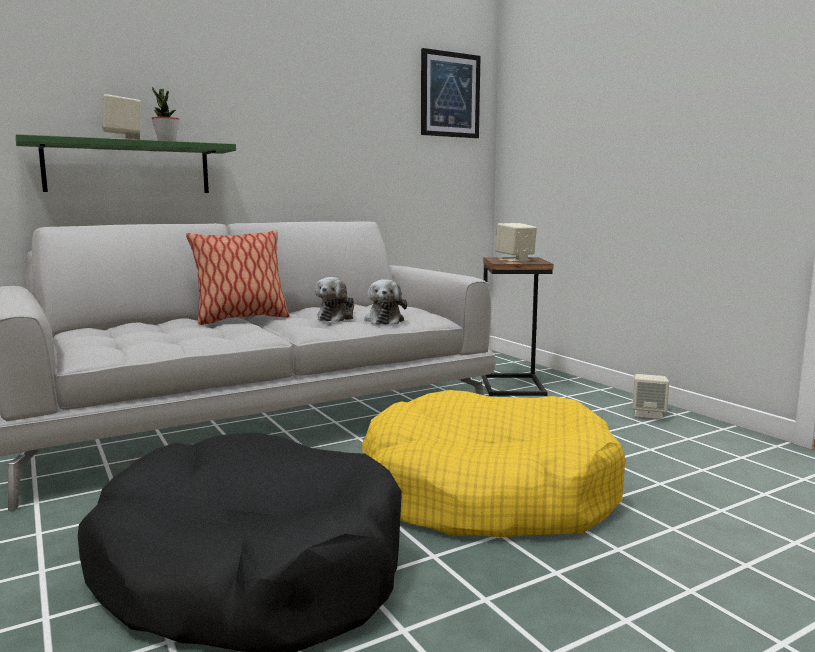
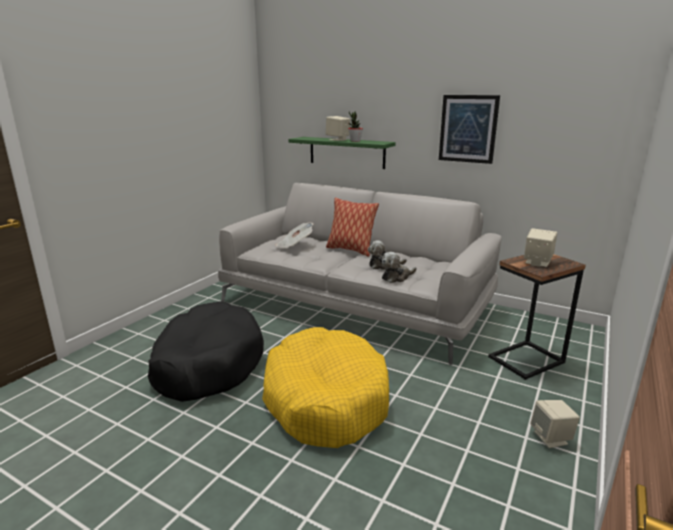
camera: 60 degrees right, 10 degrees up
picture [421,48,481,138] -> picture moved to [439,95,500,164]
none -> newspaper [276,222,314,249]

